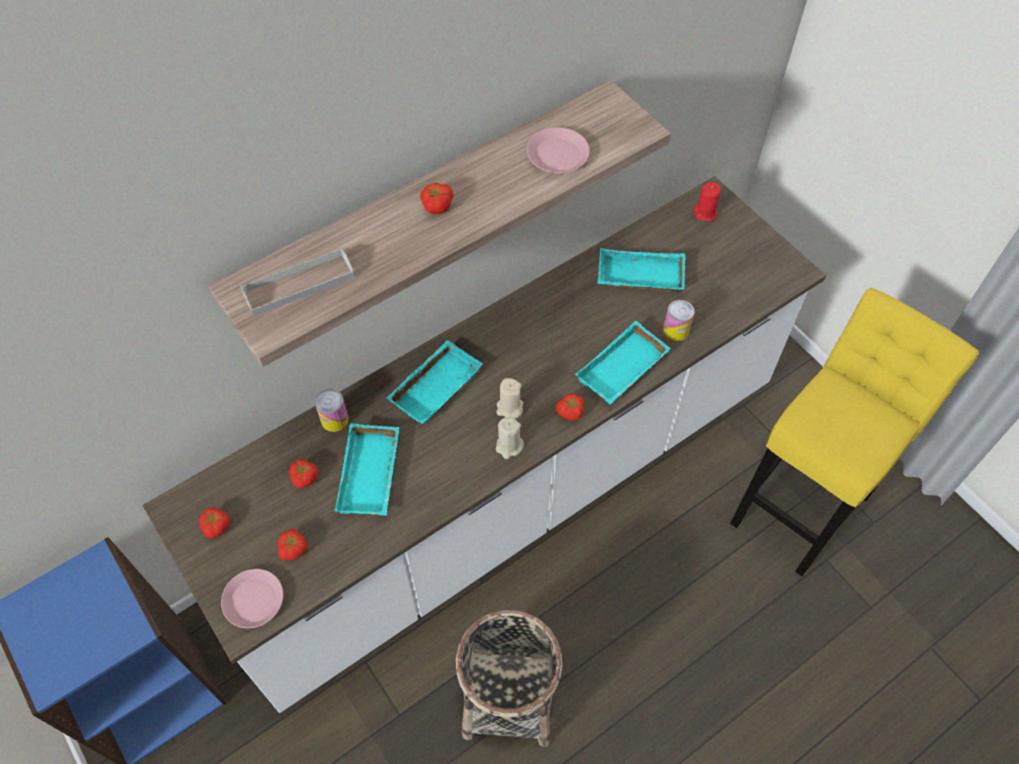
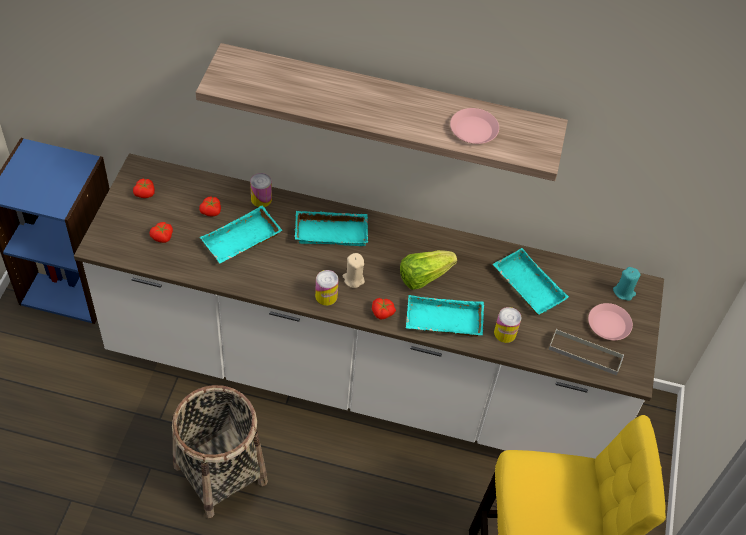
camera: 45 degrees right, 5 degrees down
pink plate [221,569,283,628] -> pink plate moved to [588,303,633,340]
grey tray [240,248,355,317] -> grey tray moved to [549,329,624,376]
tomato [420,183,454,214] -> none
beige candle [496,417,524,459] -> can [315,270,339,306]
red candle [694,182,721,221] -> turquoise candle [613,267,641,301]
none -> lettuce [400,250,457,290]

